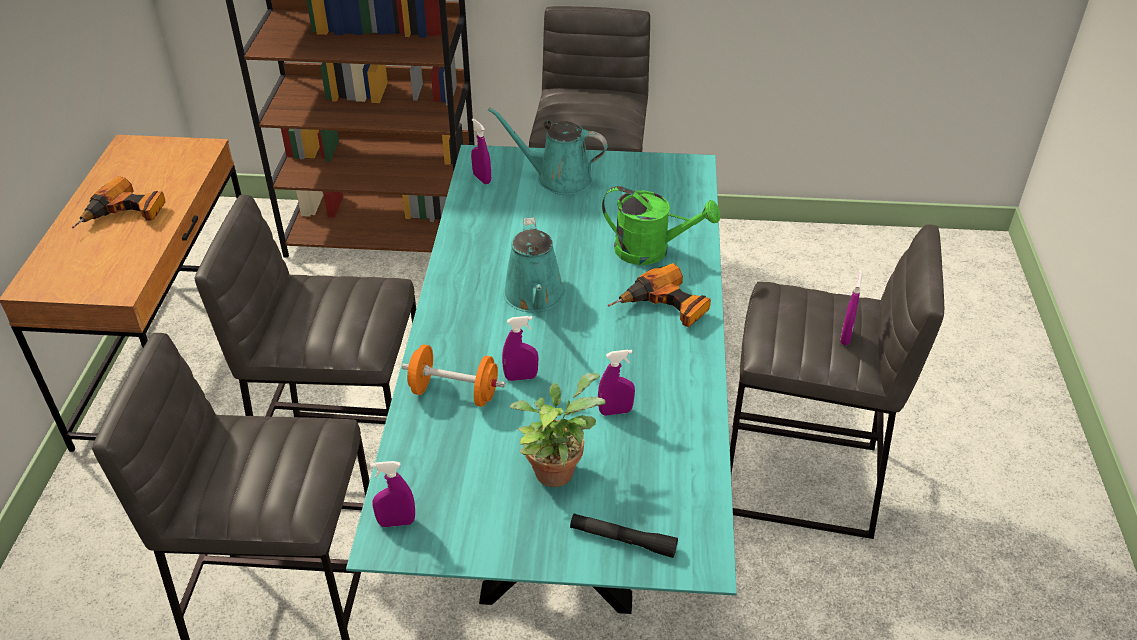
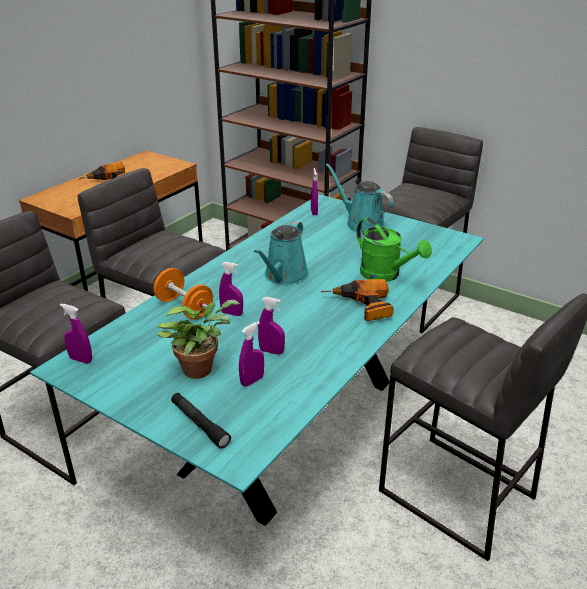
camera: 30 degrees right, 10 degrees down
purple spray bottle [840,269,863,345] -> purple spray bottle moved to [239,321,264,387]

